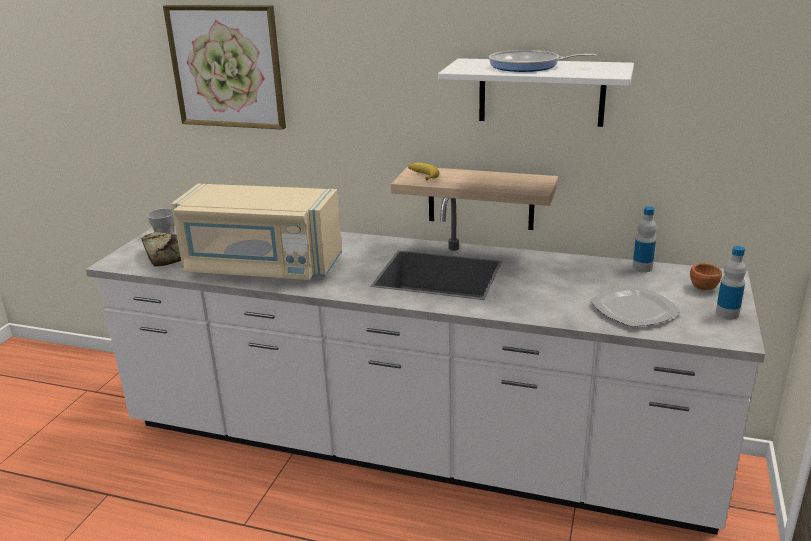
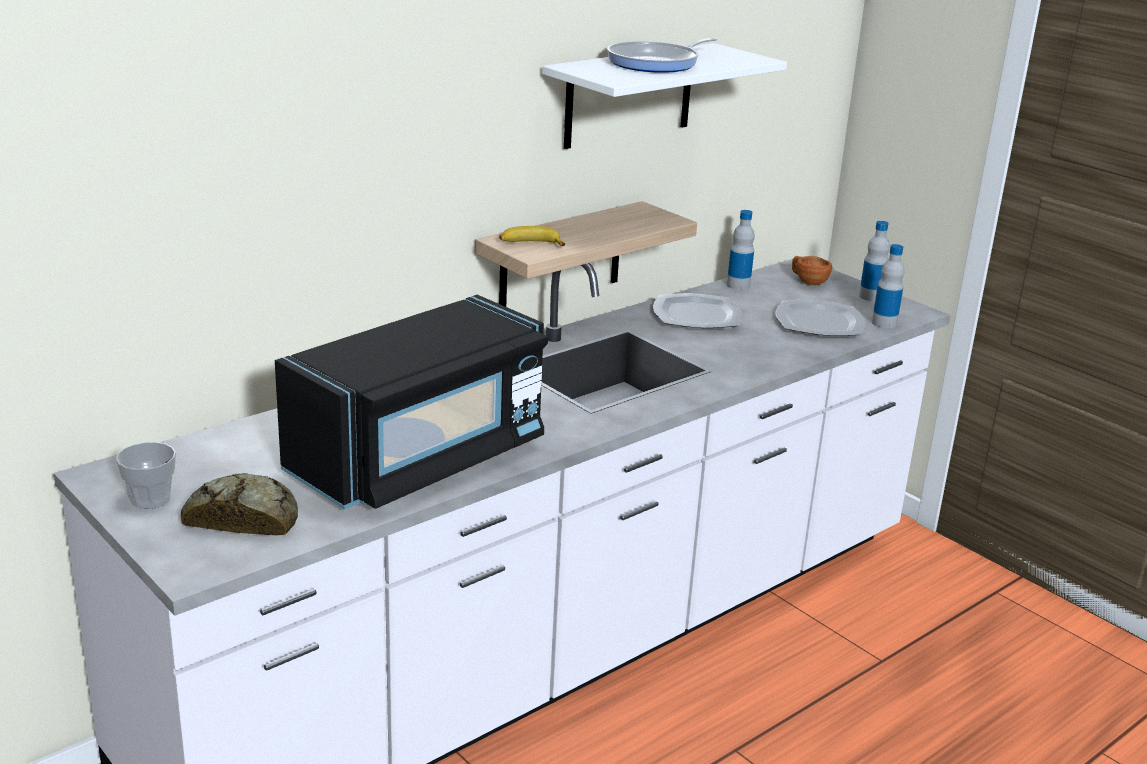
camera: 60 degrees left, 0 degrees up
picture [163,5,286,130] -> none
beige microwave [171,184,342,280] -> black microwave [275,295,548,510]
none -> plate [653,293,742,328]
none -> bottle [872,244,905,329]

